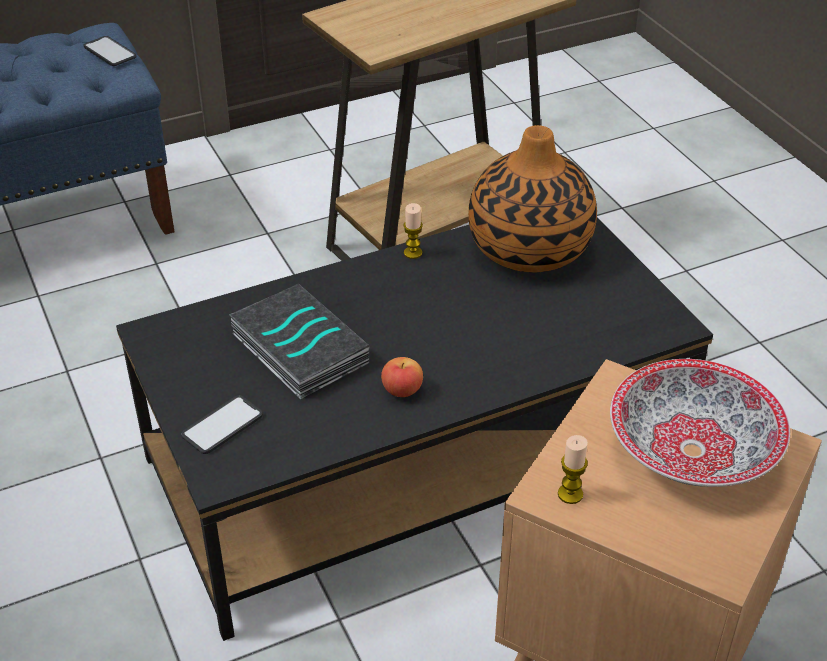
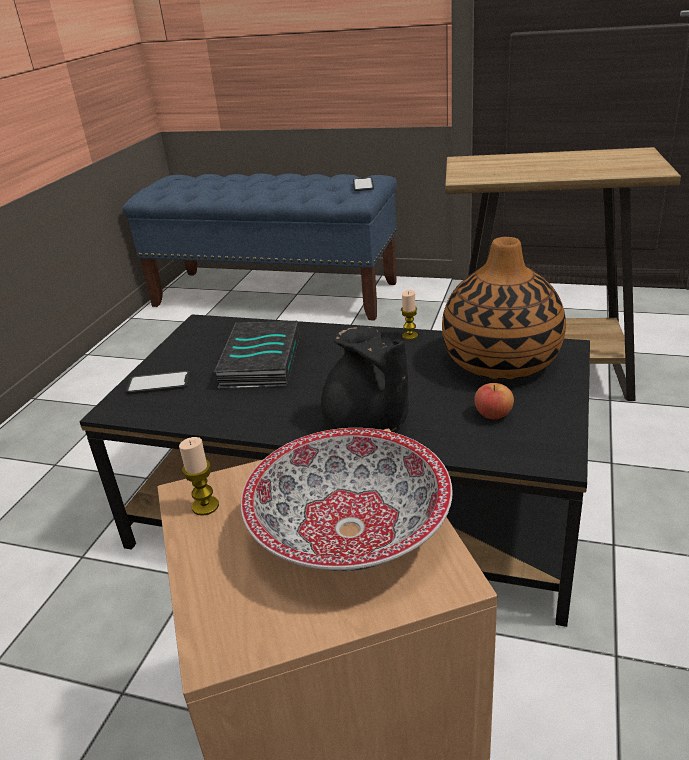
camera: 45 degrees right, 10 degrees down
apple [381,357,423,397] -> apple moved to [474,383,514,419]
none -> black teapot [321,326,409,431]

